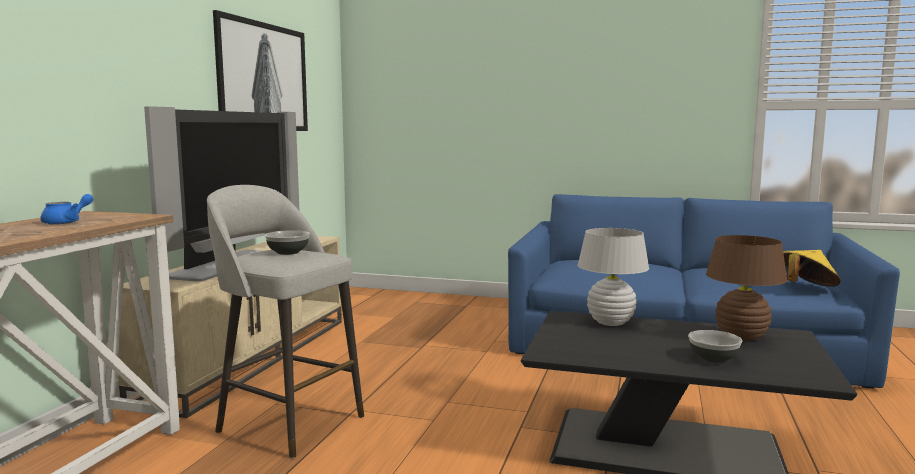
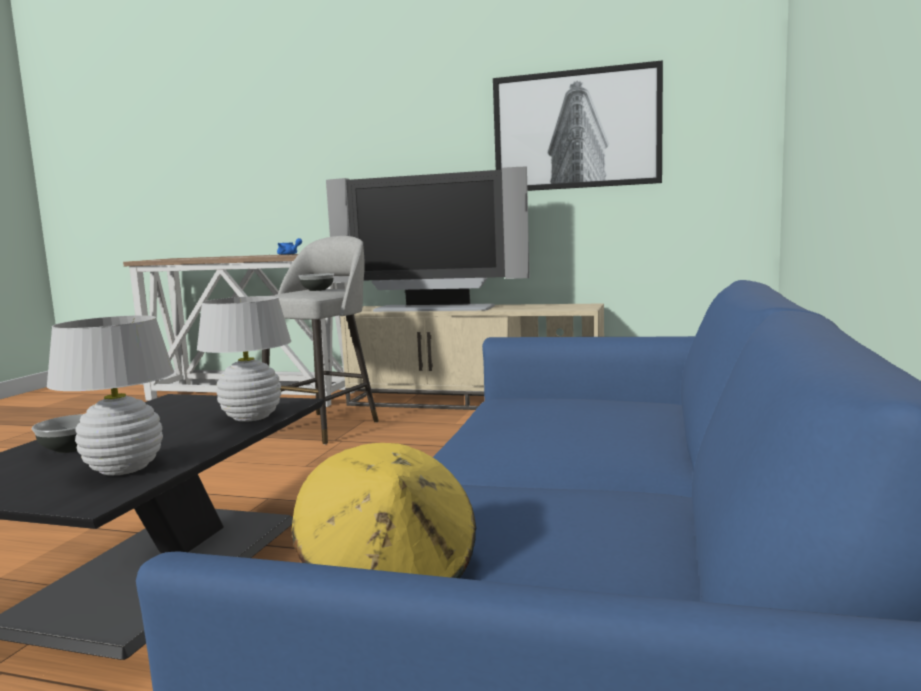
camera: 90 degrees right, 0 degrees up
brown table lamp [706,235,787,341] -> white table lamp [46,315,174,476]

